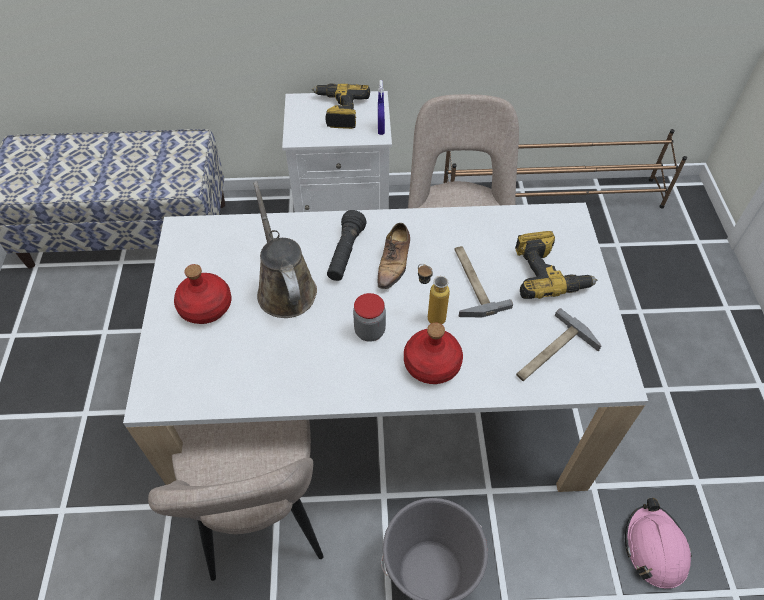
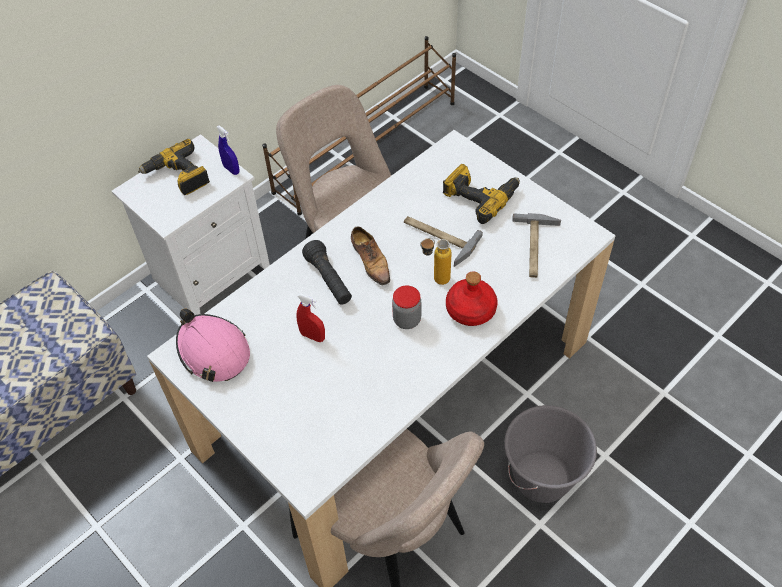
camera: 40 degrees left, 0 degrees up
red bottle [174,264,231,324] -> none
brown watering can [253,181,317,318] -> red spray bottle [296,293,325,342]
pink hard hat [625,498,692,589] -> pink hard hat moved to [176,309,250,382]

